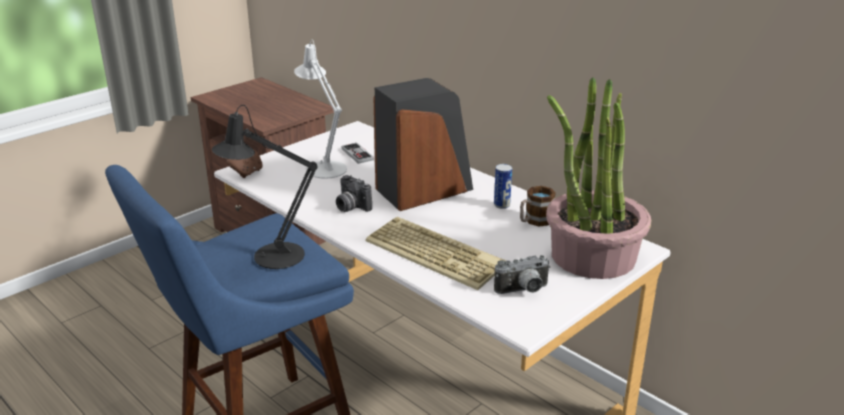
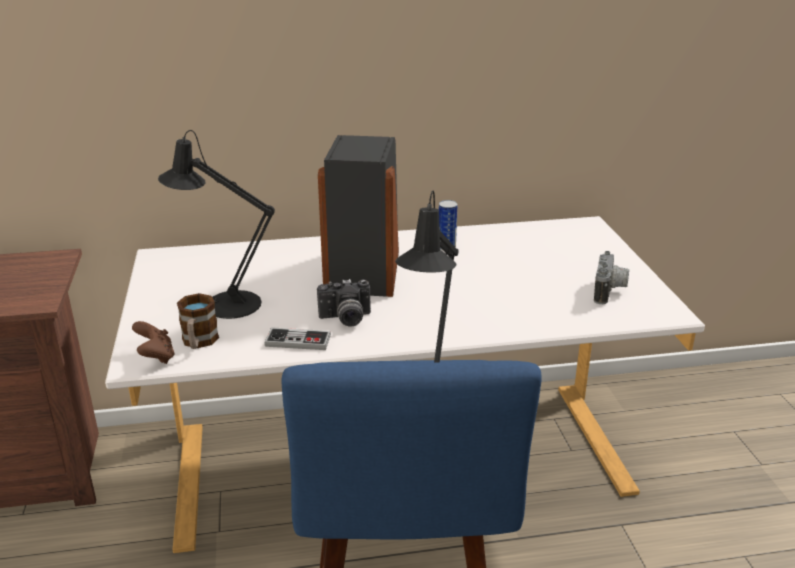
camera: 55 degrees left, 0 degrees up
white table lamp [294,39,347,179] -> black table lamp [158,130,275,319]
game controller [341,143,374,164] -> game controller moved to [264,327,331,350]
keyboard [366,217,506,290] -> none
mug [520,186,556,227] -> mug moved to [177,293,219,349]
potted plant [546,78,651,279] -> none

